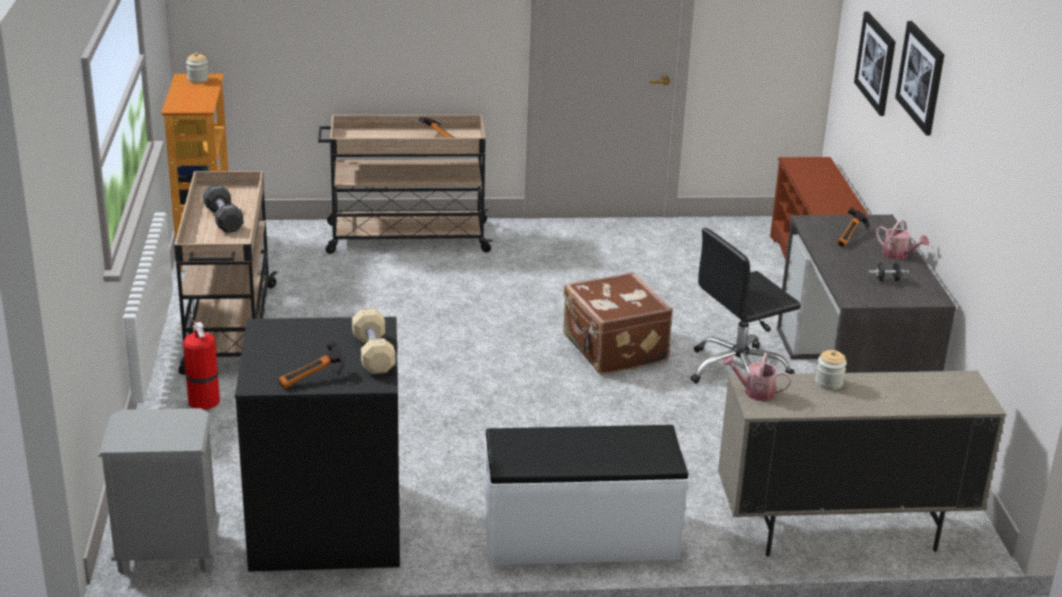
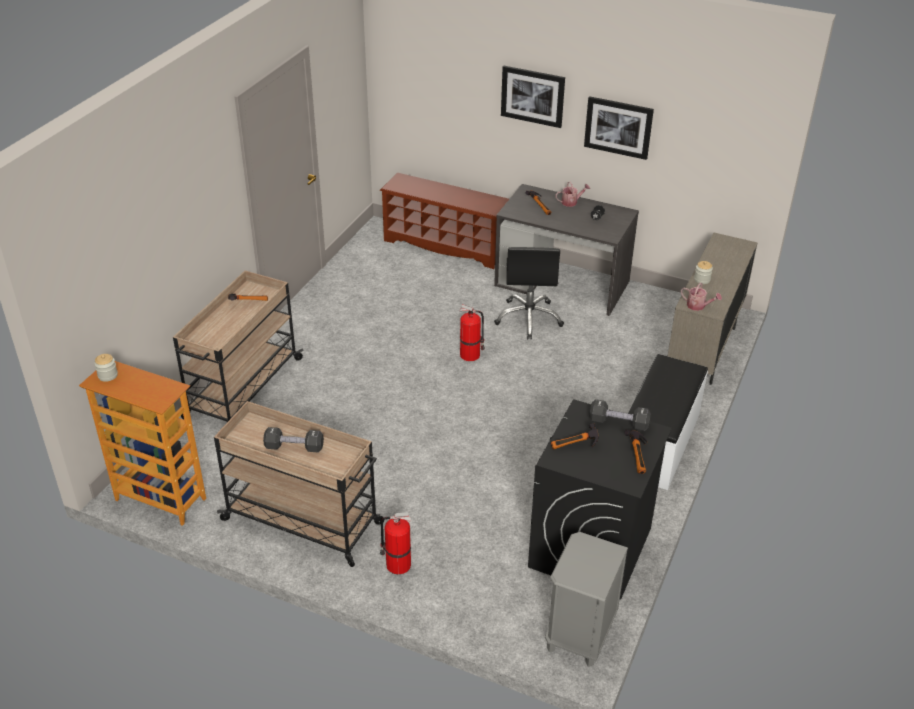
camera: 60 degrees left, 10 degrees up
beige dumbbell [352,308,395,374] -> black dumbbell [589,399,651,431]
brown suitcase [563,272,673,375] -> fire extinguisher [459,304,485,361]
watering can [722,353,792,401] -> watering can turned 105 degrees counterclockwise [681,283,722,311]
picture [854,11,896,116] -> picture moved to [584,96,654,160]
none -> hammer [551,423,599,450]

